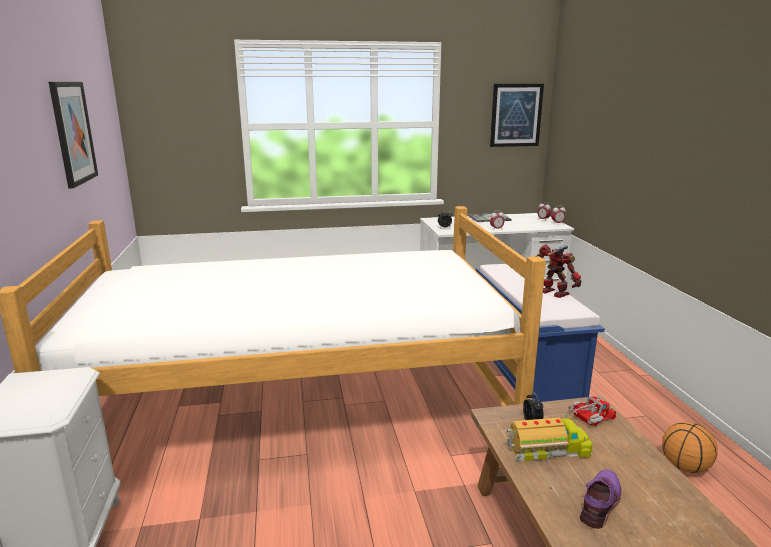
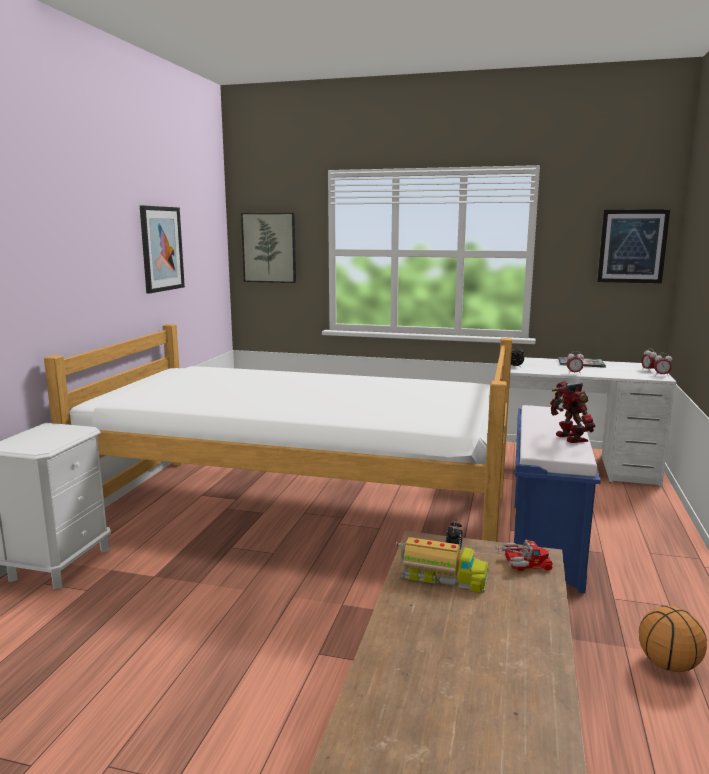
camera: 25 degrees right, 5 degrees down
purple shoe [580,469,621,529] -> none
none -> picture [241,213,296,283]

